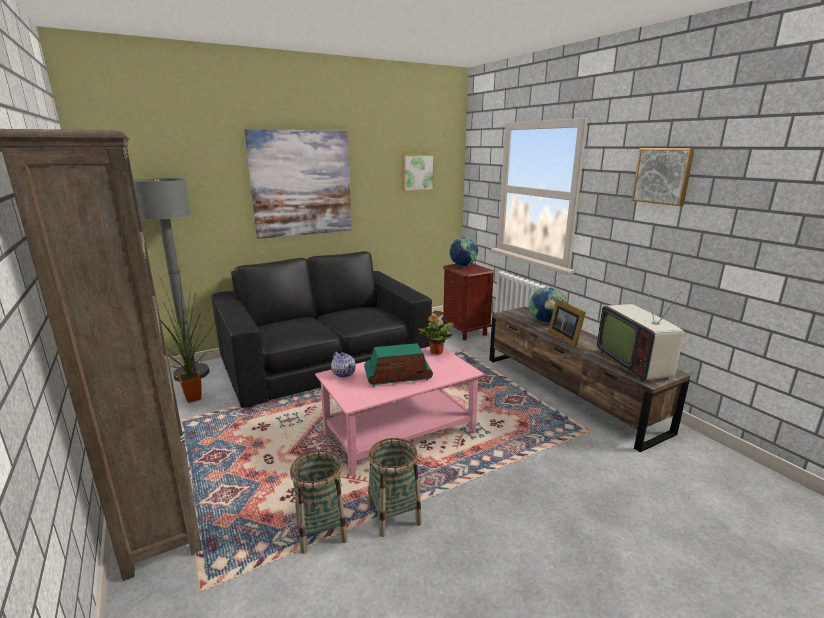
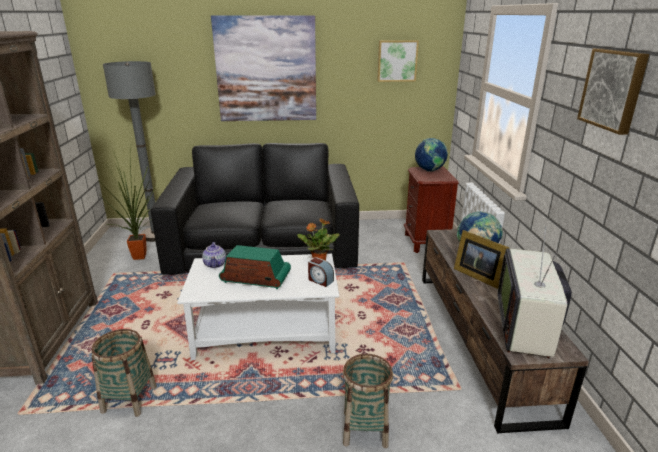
camera: 25 degrees right, 5 degrees up
pink coffee table [315,347,484,476] -> white coffee table [177,254,339,360]
basket [368,438,422,537] -> basket moved to [343,354,393,448]
picture frame [548,299,586,347] -> picture frame turned 45 degrees counterclockwise [454,230,509,289]
none -> alarm clock [308,257,334,287]

